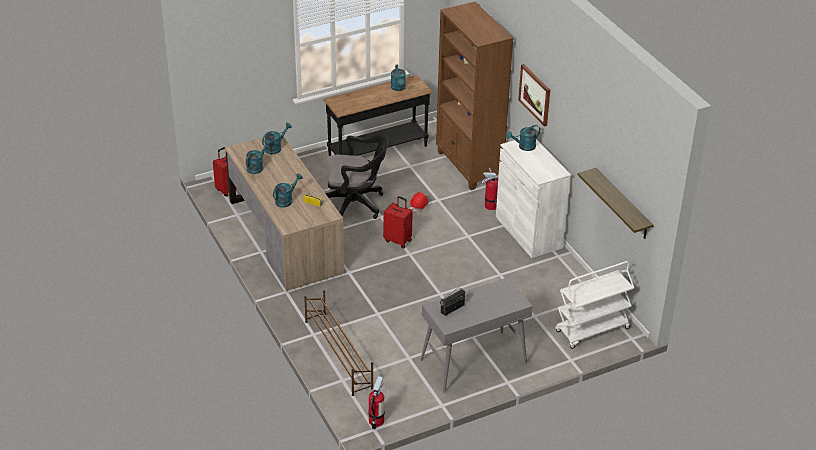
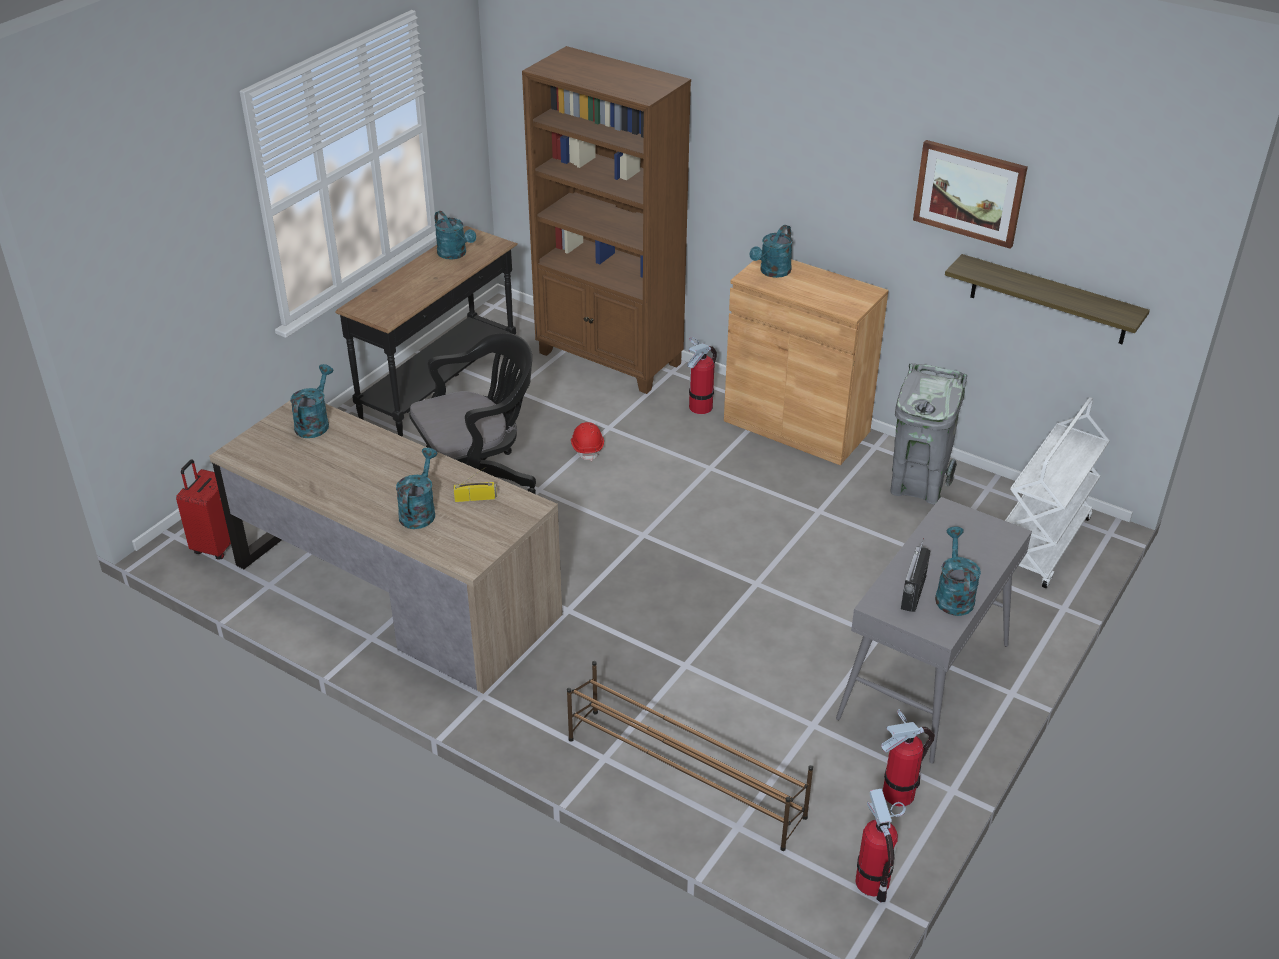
camera: 30 degrees left, 0 degrees up
turquoise watering can [246,140,271,174] -> turquoise watering can moved to [935,527,981,616]
red suitcase [383,196,413,248] -> none
white cabinet [496,139,571,258] -> brown cabinet [724,259,888,465]
picture [518,64,550,127] -> picture moved to [913,140,1028,249]
none -> fire extinguisher [881,709,935,807]
none -> grey trash can [890,364,967,505]

